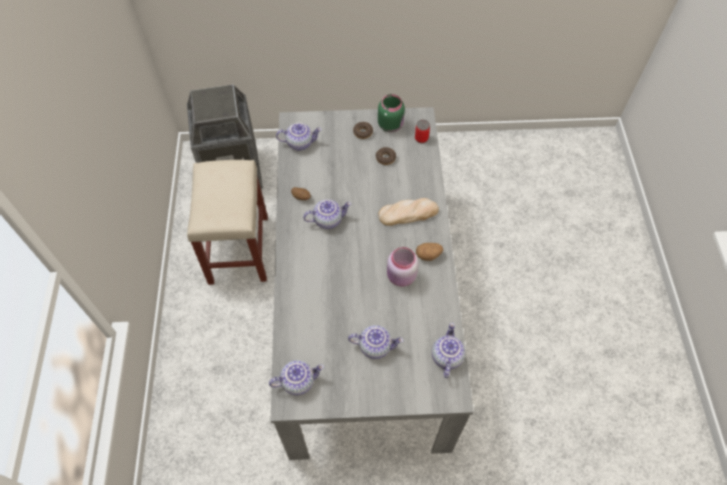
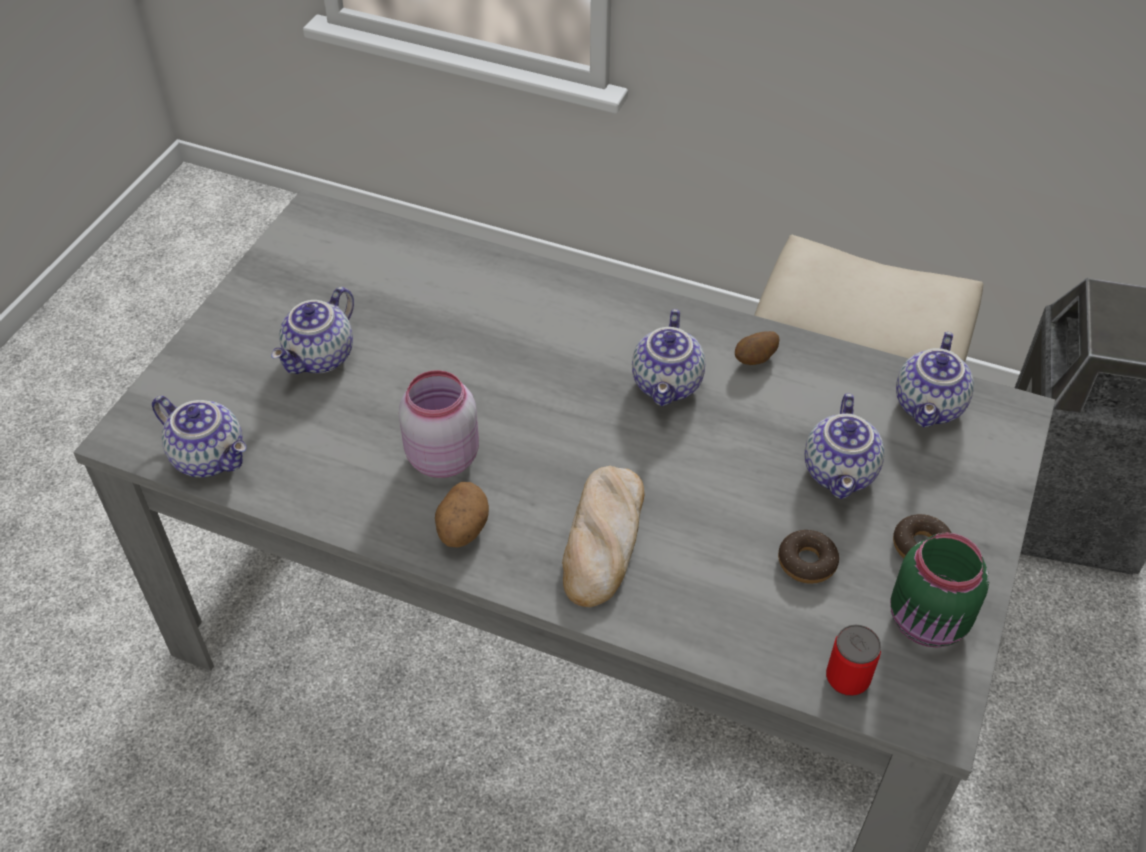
camera: 115 degrees right, 10 degrees down
teapot [269,360,324,395] -> teapot moved to [805,393,884,499]

